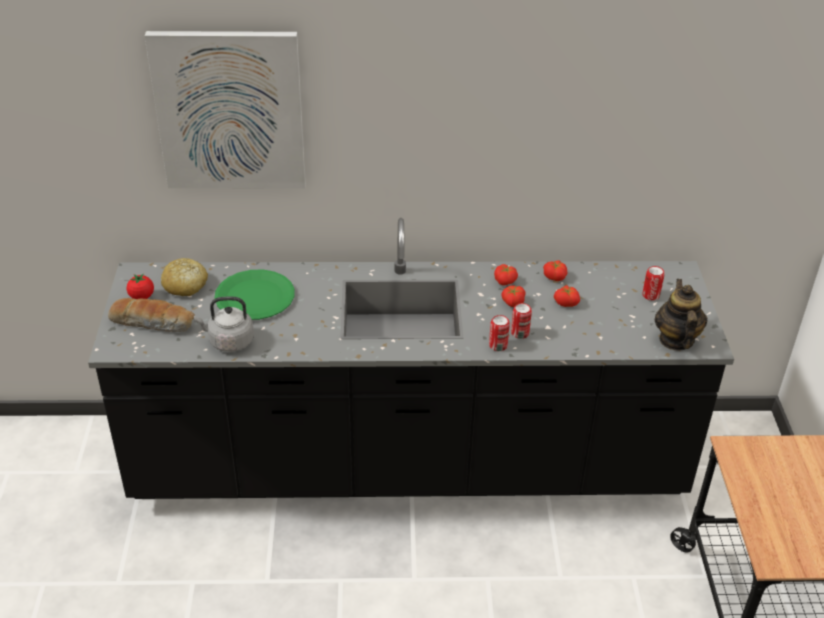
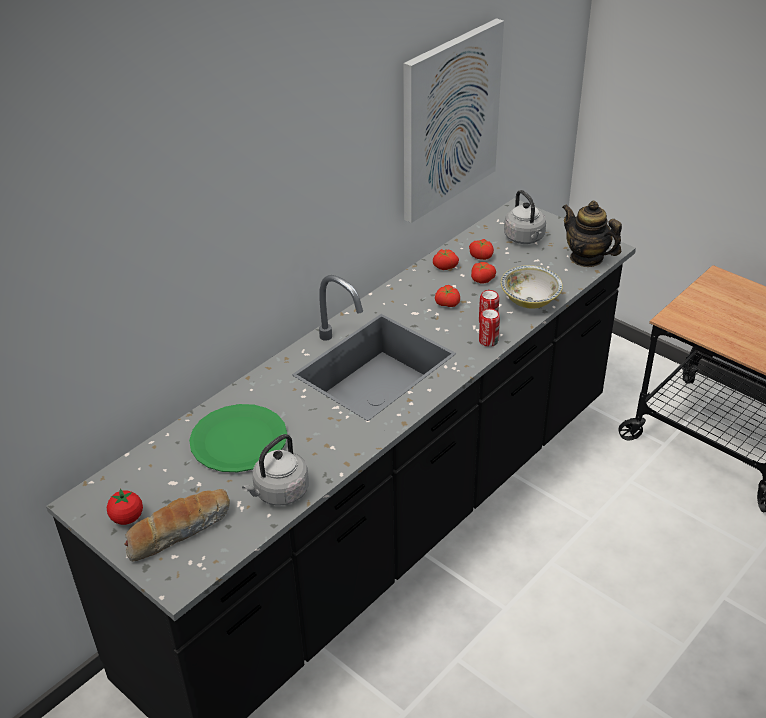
camera: 45 degrees left, 0 degrees up
picture [145,31,306,188] -> picture moved to [403,18,504,223]
bread [161,258,208,296] -> none
tomato [494,264,518,285] -> tomato moved to [469,239,494,260]
can [643,266,664,301] -> grey kettle [504,190,546,244]
none -> bowl [501,265,563,309]

